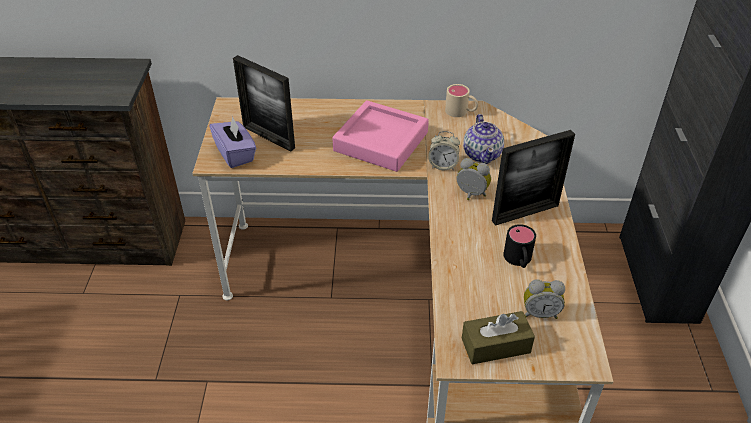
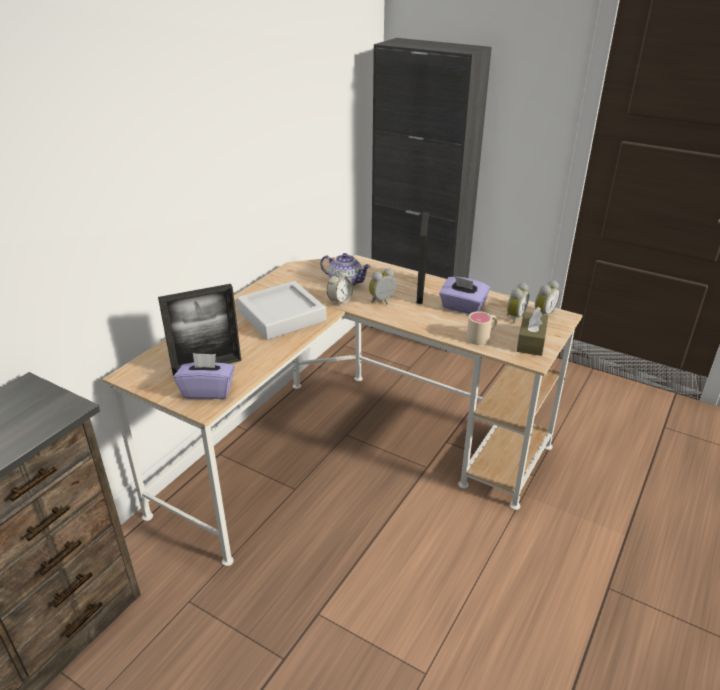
camera: 60 degrees left, 10 degrees down
pink tray [332,100,429,172] -> grey tray [237,281,327,340]
beige mug [445,84,478,117] -> beige mug moved to [466,311,497,345]
black mug [503,224,536,268] -> purple tissue box [439,276,490,314]
none -> alarm clock [535,280,560,315]

